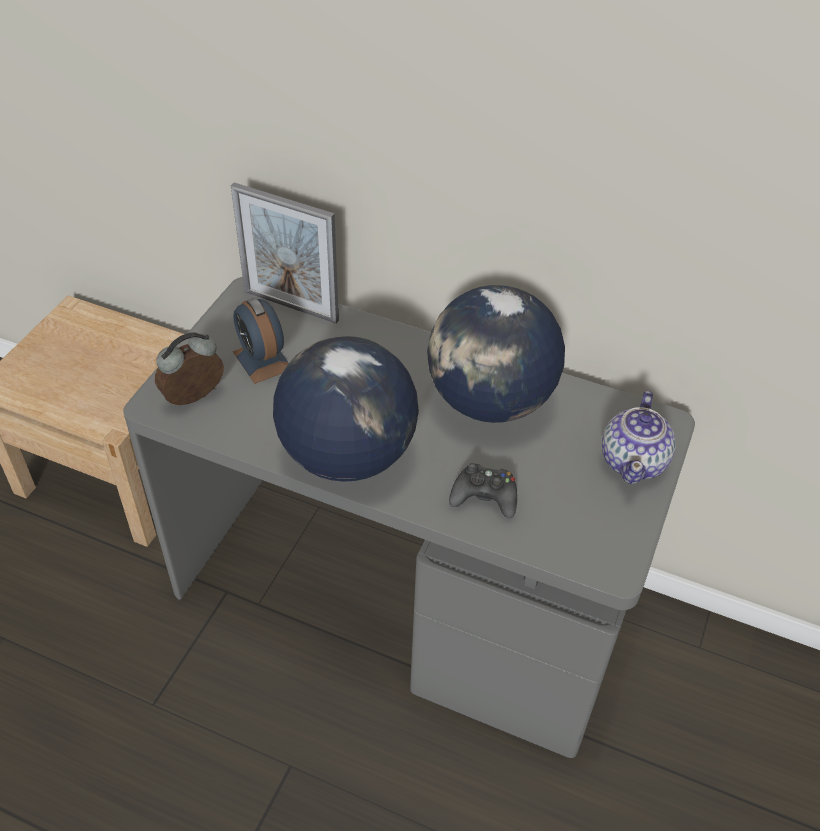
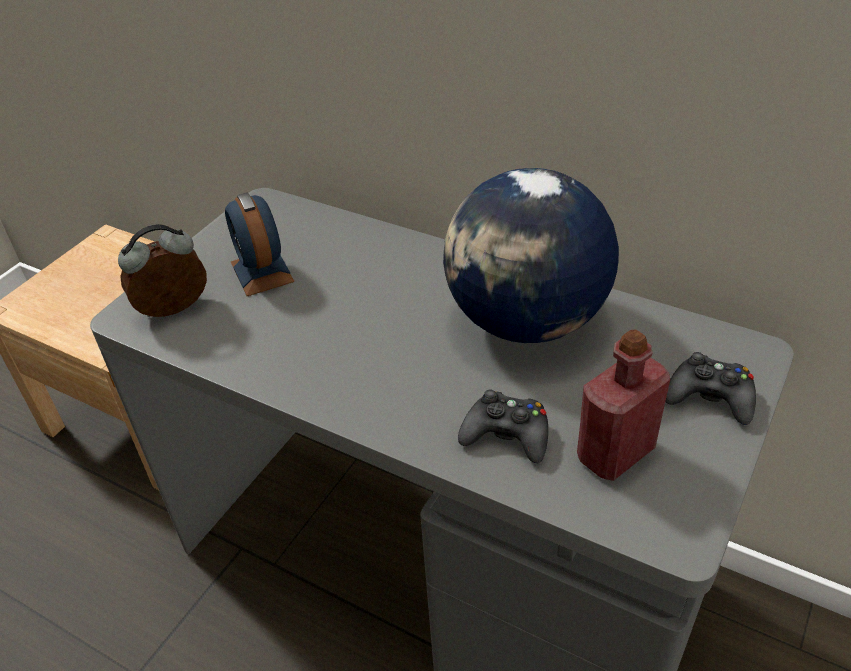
camera: 10 degrees right, 5 degrees down
picture frame [231,182,339,324] -> none
globe [273,336,419,481] -> none
teapot [602,391,676,484] -> black game controller [665,352,756,425]
none -> red bottle [577,329,670,481]

